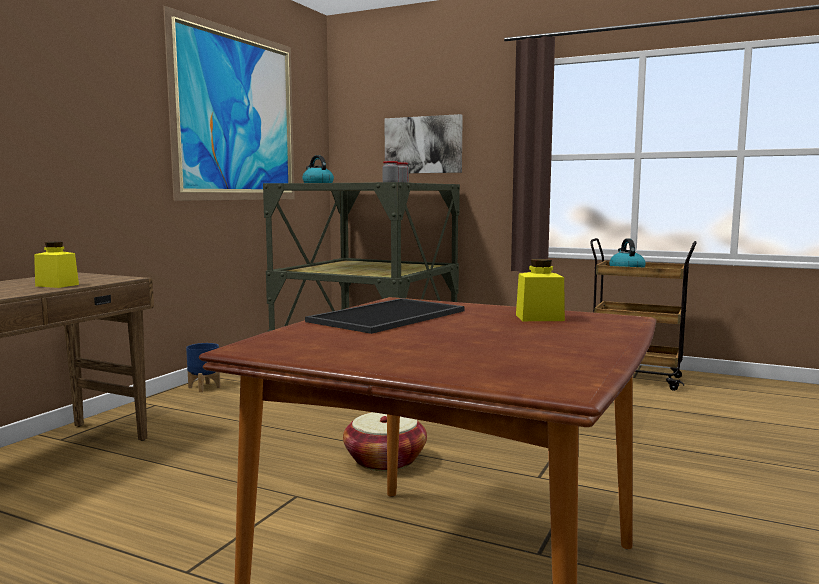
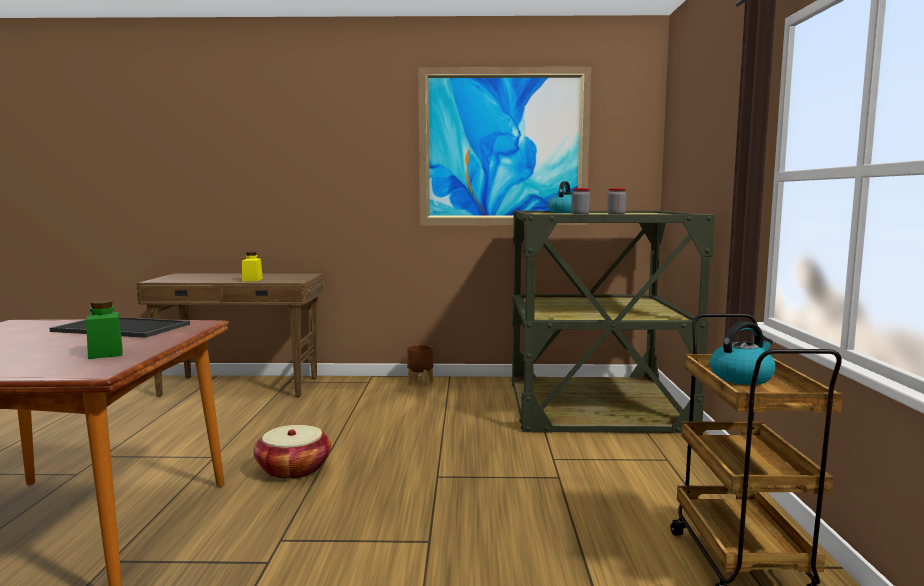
camera: 65 degrees right, 0 degrees up
blue planter [186,343,221,392] -> brown planter [407,345,433,386]
picture [385,114,463,173] -> none
yellow jar [516,259,565,321] -> green jar [86,301,123,359]

